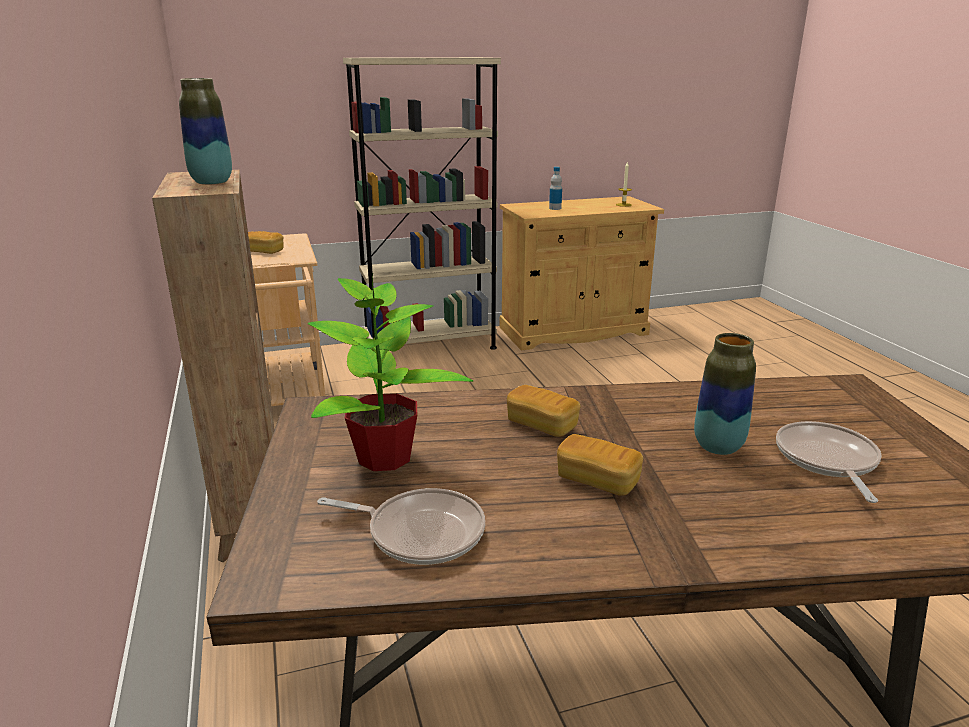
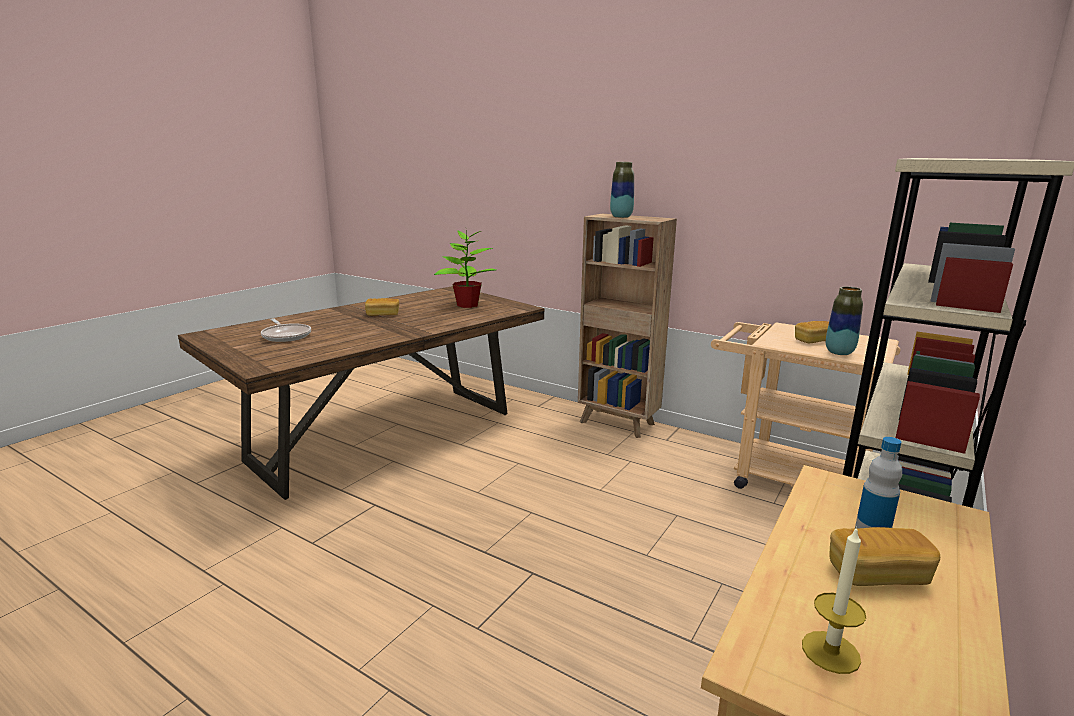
camera: 140 degrees right, 5 degrees down
frying pan [317,488,485,565] -> none
bread [507,385,580,437] -> bread moved to [829,527,940,586]
vase [694,333,756,455] -> vase moved to [826,287,863,355]

